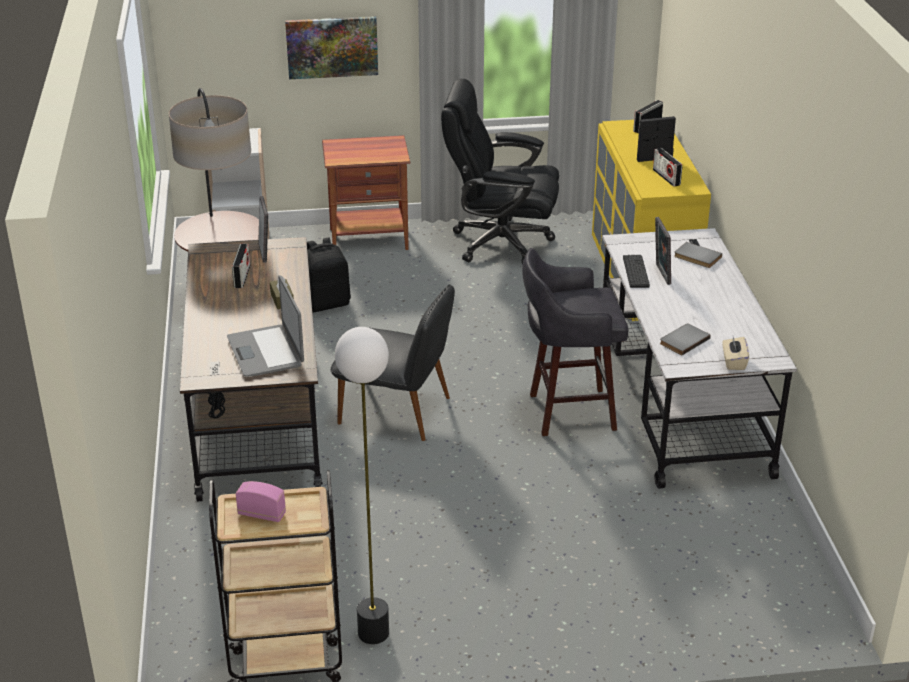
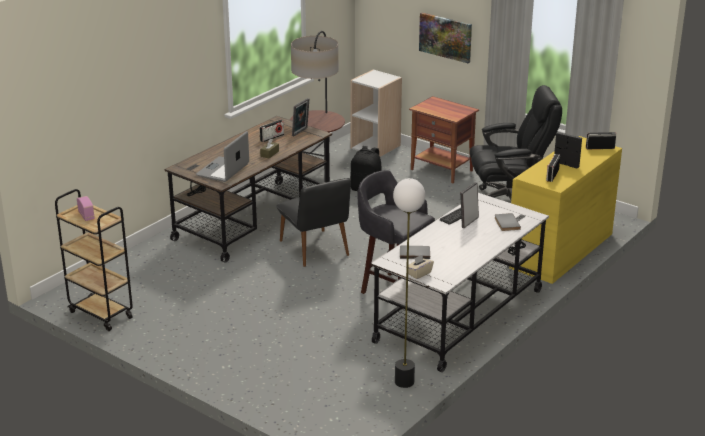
camera: 45 degrees right, 5 degrees down
floor lamp [335,327,389,644] -> floor lamp moved to [393,178,425,388]
black office chair [441,79,559,265] -> black office chair turned 120 degrees clockwise [470,85,562,200]

